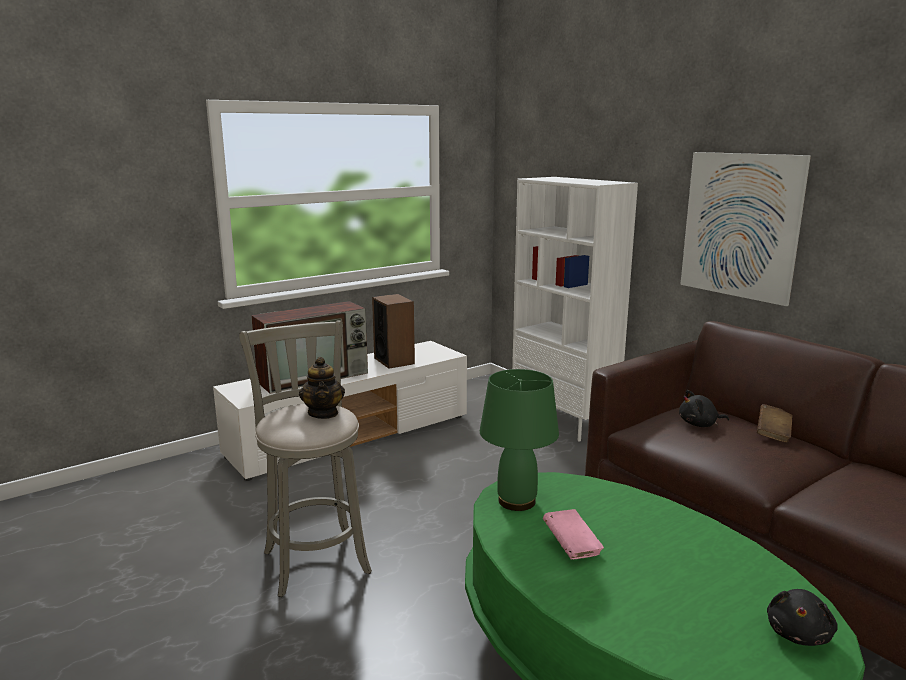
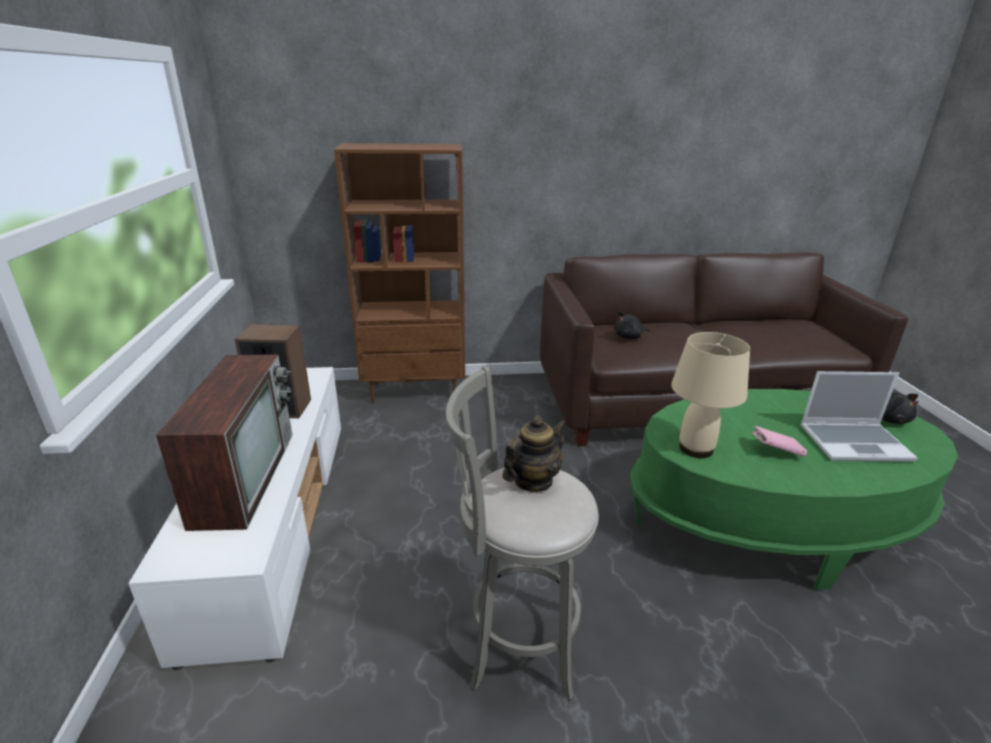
camera: 60 degrees left, 10 degrees up
teapot [299,357,345,419] -> teapot turned 60 degrees counterclockwise [502,415,566,492]
green table lamp [480,369,559,511] -> beige table lamp [671,332,750,458]
white bookcase [512,177,638,441] -> brown bookcase [334,143,465,403]
black plush toy [679,390,729,427] -> black plush toy turned 45 degrees clockwise [614,311,650,339]
picture [680,152,811,306] -> none
brown book [757,404,793,443] -> none
none -> laptop [800,371,918,462]

